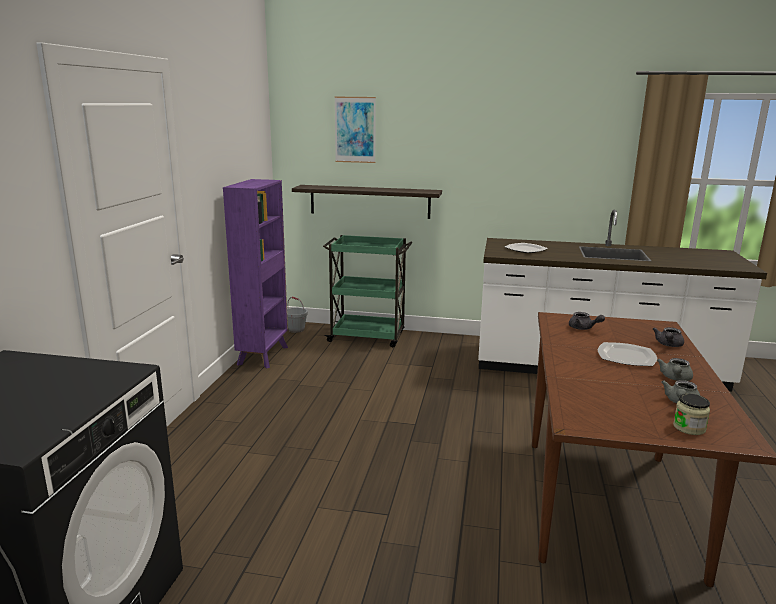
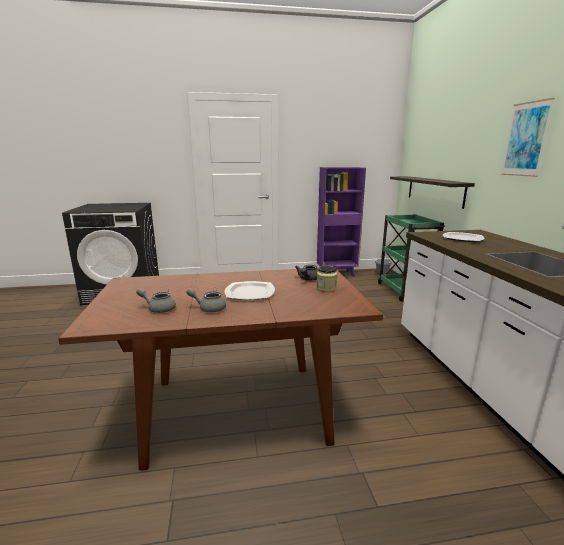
camera: 70 degrees right, 0 degrees up
picture [334,97,376,163] -> picture moved to [501,98,555,177]
grey teapot [653,327,684,347] -> none
jar [673,394,710,435] -> jar moved to [317,265,337,292]

